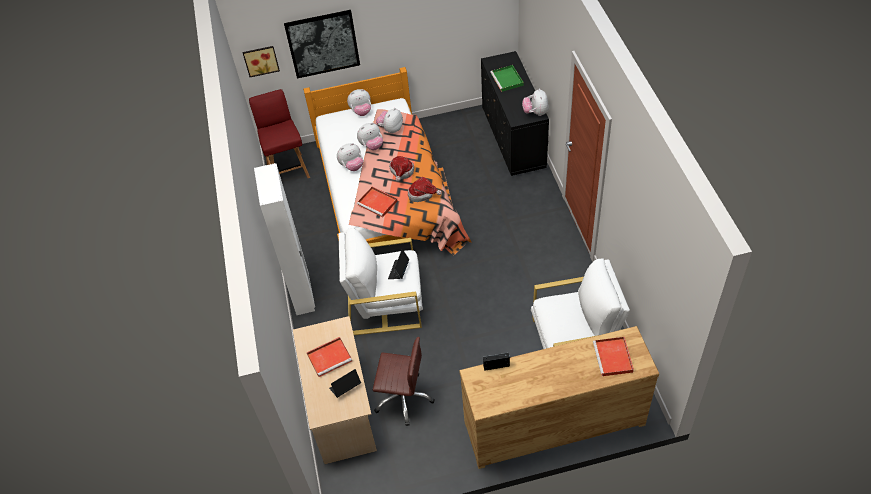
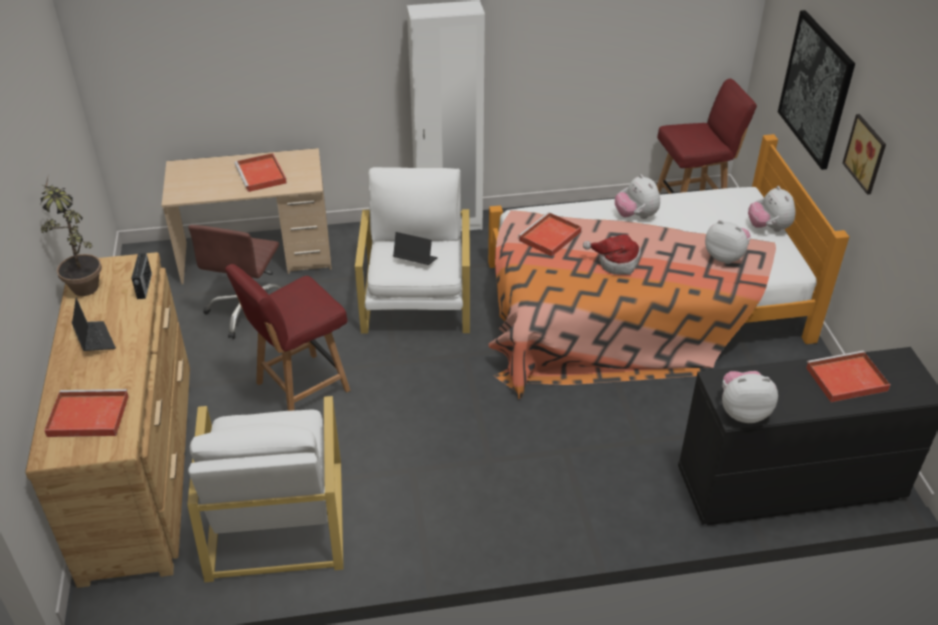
camera: 90 degrees right, 10 degrees down
picture [242,46,280,77] -> picture moved to [843,114,886,195]
laptop [329,369,361,398] -> laptop moved to [72,298,116,351]
plush toy [357,123,383,150] -> none
hat [408,177,442,202] -> none
green tray [490,65,524,92] -> red tray [806,350,890,402]
none -> potted plant [40,178,102,296]
none -> red chair [225,264,350,411]

